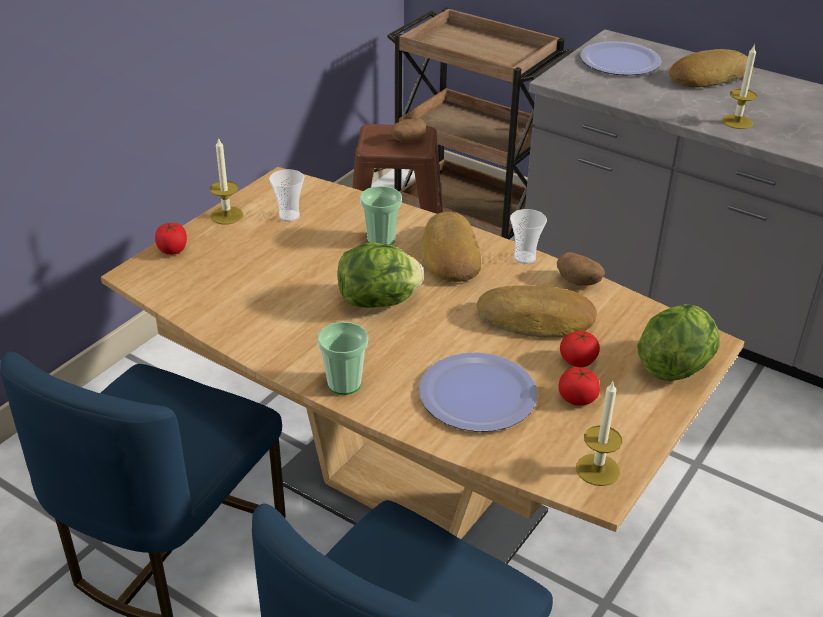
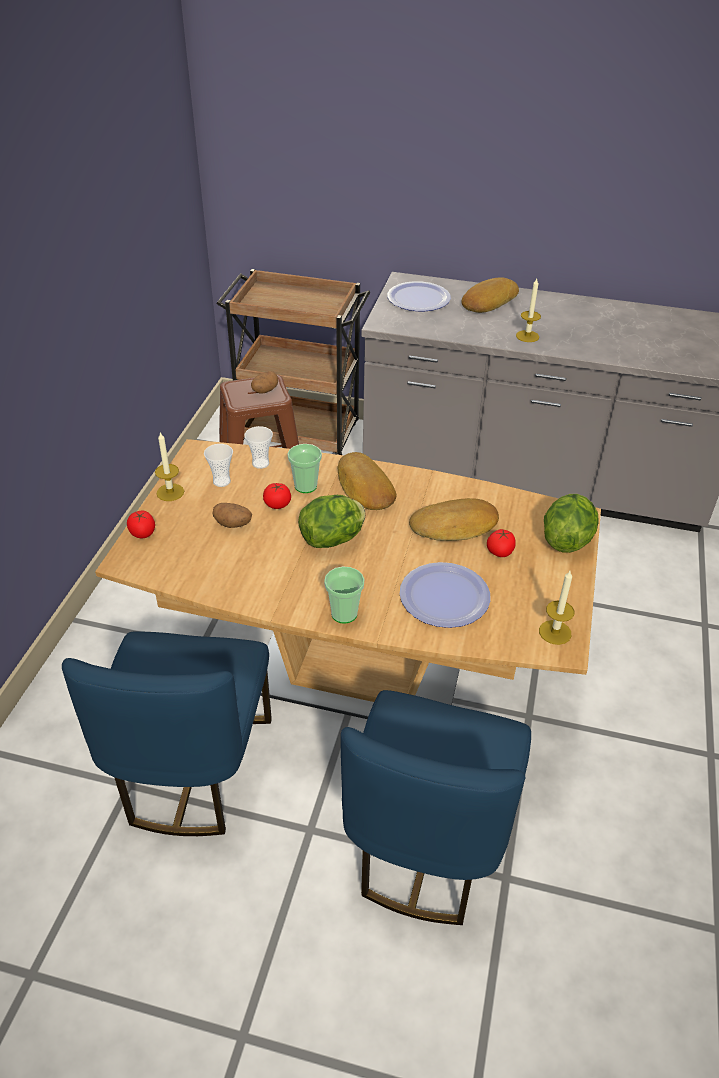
camera: 20 degrees left, 5 degrees up
cup [510,209,547,264] -> cup moved to [244,426,273,469]
potato [557,252,605,286] -> potato moved to [212,503,252,528]
tomato [558,367,600,406] -> tomato moved to [263,483,291,509]

